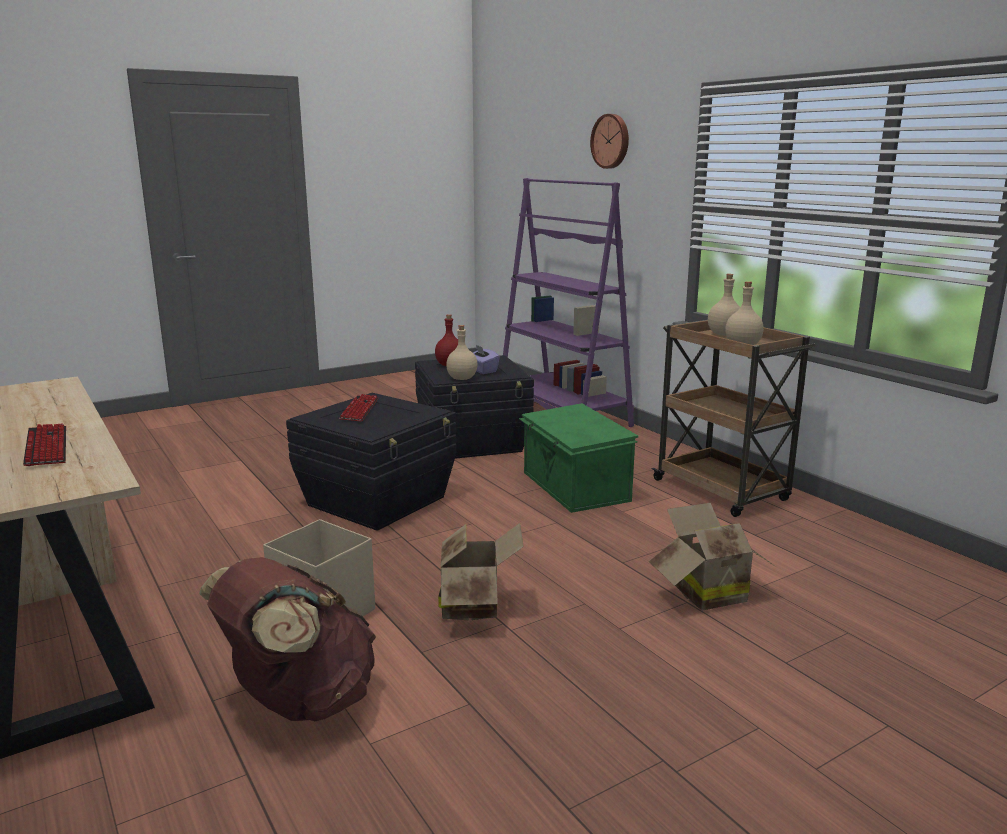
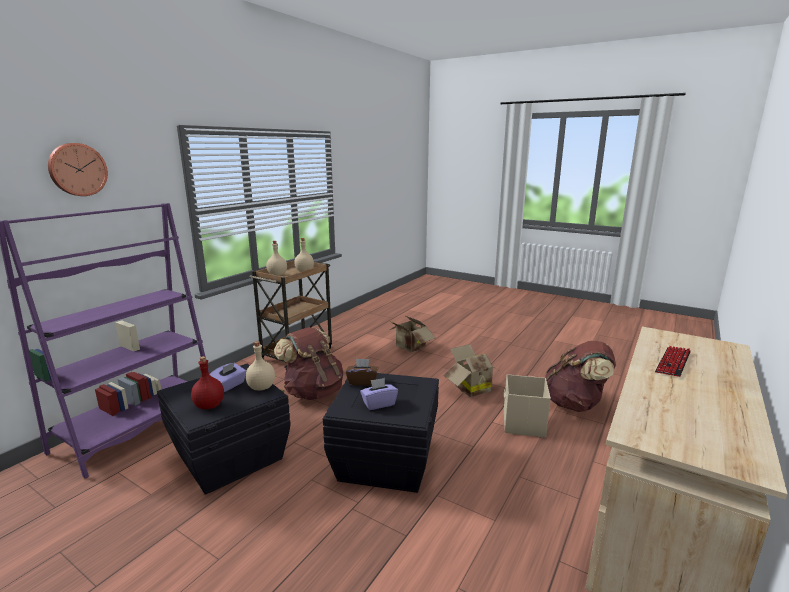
camera: 115 degrees left, 0 degrees up
keyboard [339,394,378,421] -> purple tissue box [360,378,398,410]
green storage box [519,403,638,513] -> brown backpack [274,327,343,400]
none -> brown tissue box [346,358,378,386]

